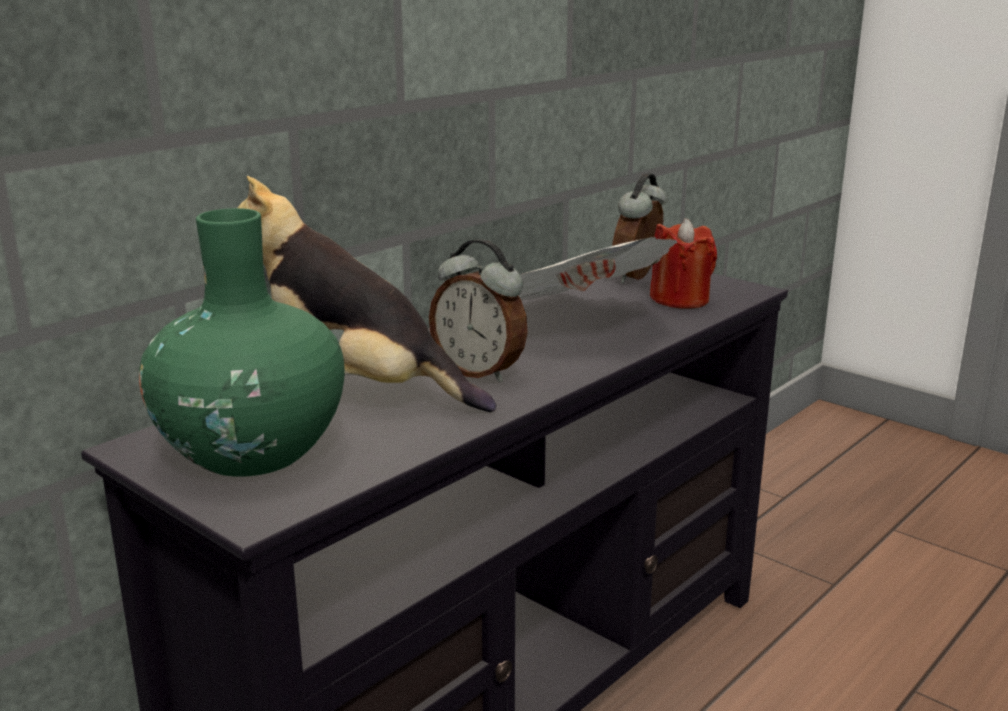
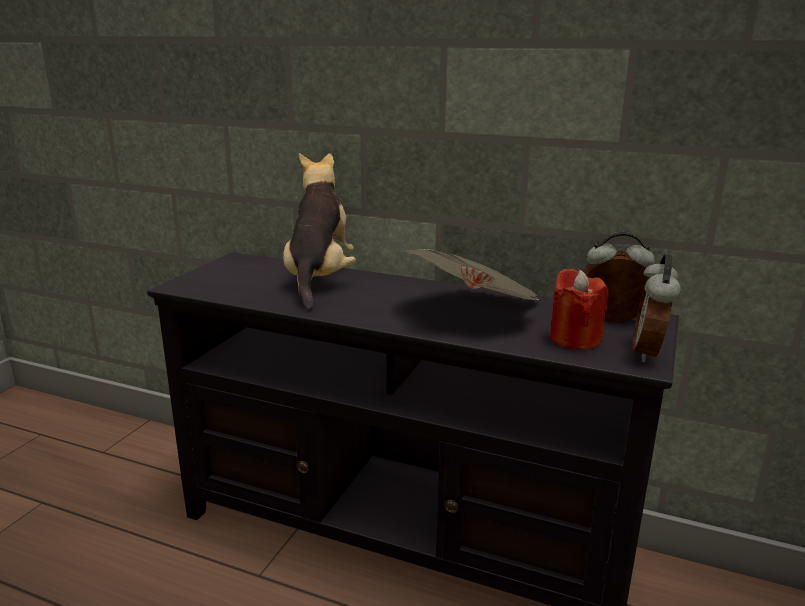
camera: 70 degrees right, 0 degrees up
green vase [139,208,345,477] -> none
alarm clock [429,239,528,383] -> alarm clock moved to [632,254,681,362]

